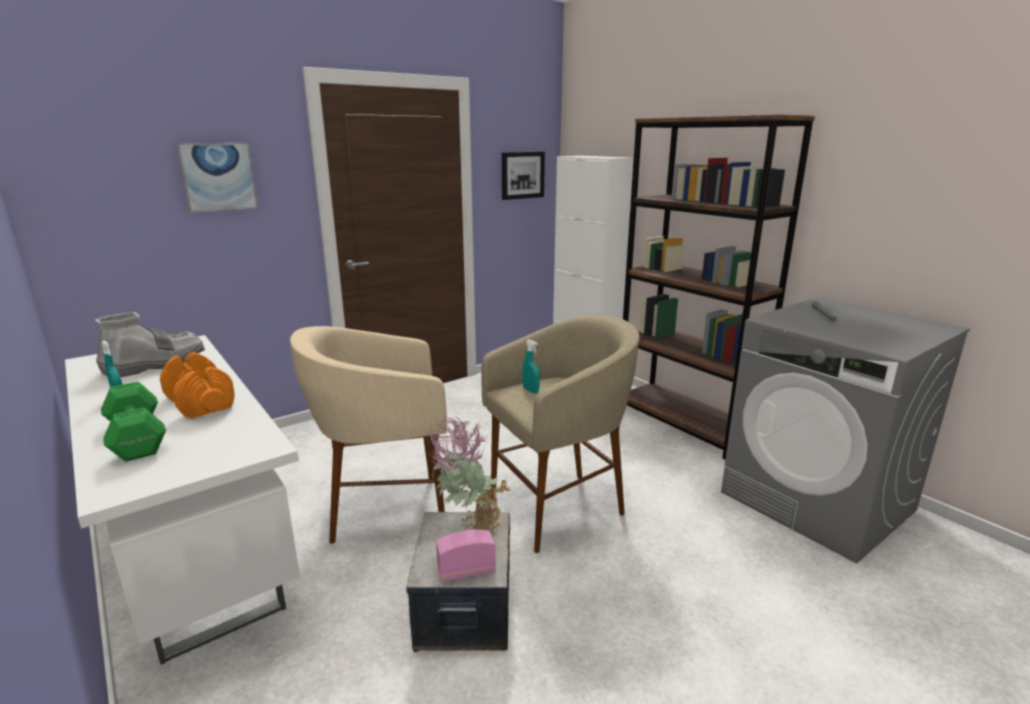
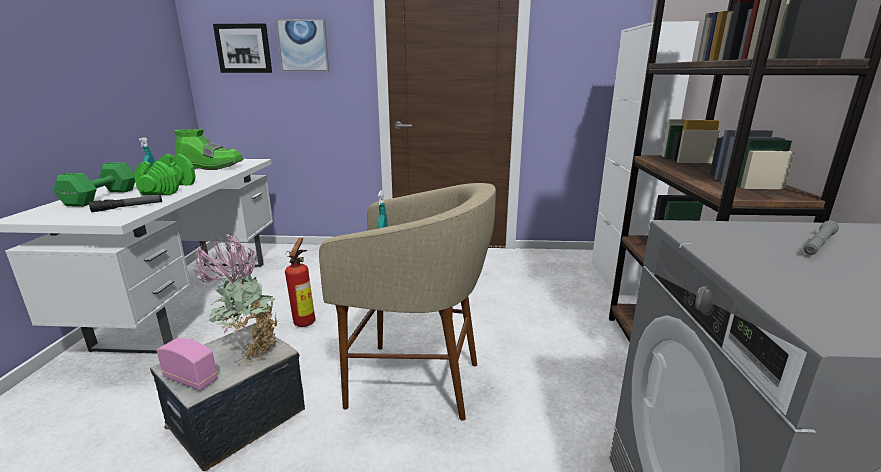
camera: 40 degrees right, 0 degrees up
grey boot [95,312,205,377] -> green boot [174,129,243,170]
orange dumbbell [160,352,235,419] -> green dumbbell [134,154,195,195]
beige stool [290,326,447,544] -> fire extinguisher [285,238,316,327]
picture [502,152,545,200] -> picture moved to [213,23,272,73]
none -> flashlight [89,195,162,212]

